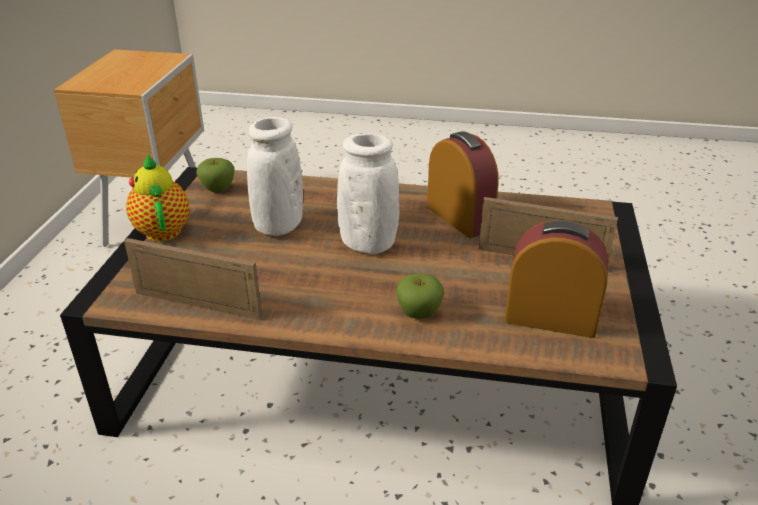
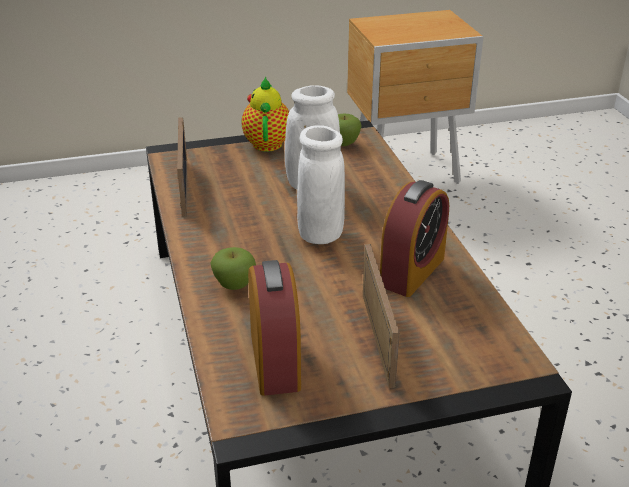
camera: 65 degrees right, 0 degrees up
teapot [126,154,189,242] -> teapot turned 45 degrees counterclockwise [241,76,289,152]

